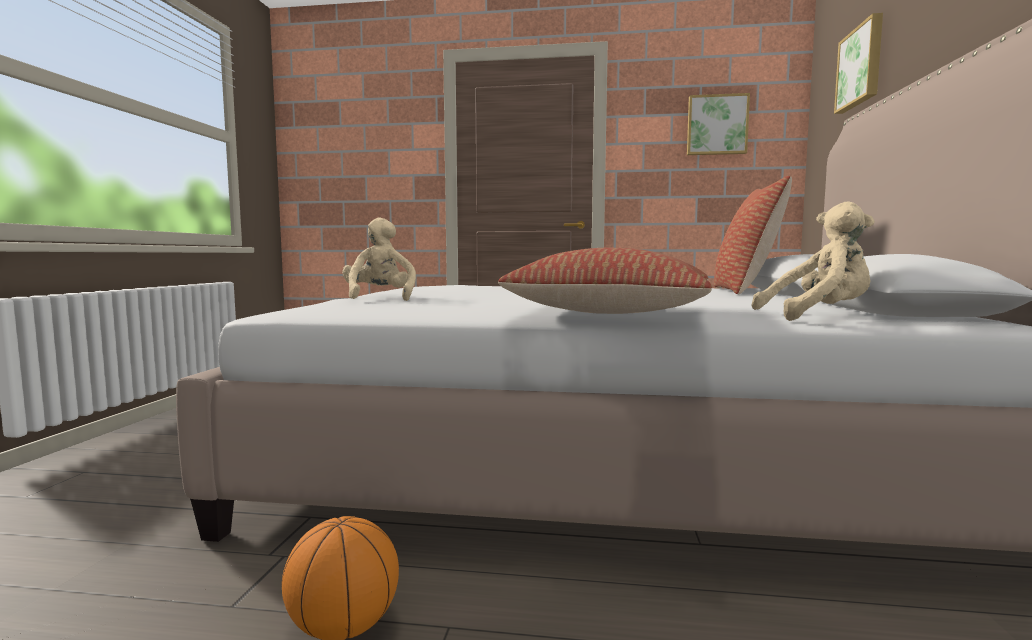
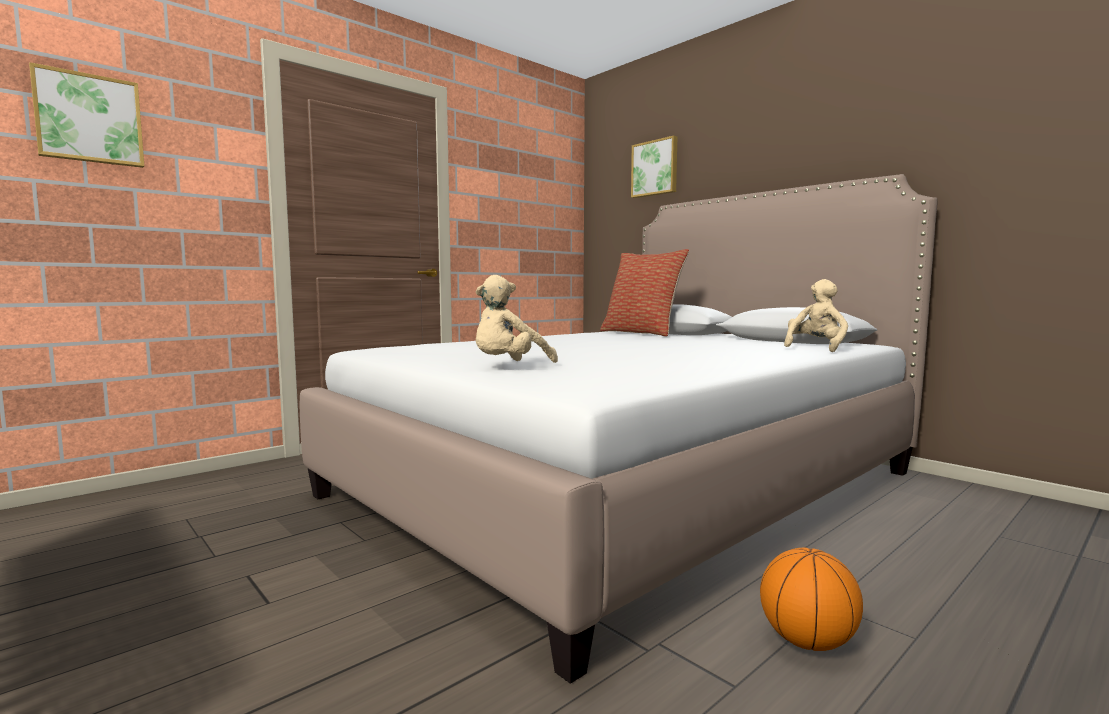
camera: 50 degrees left, 0 degrees up
beige plush toy [342,218,416,301] -> beige plush toy turned 75 degrees counterclockwise [475,275,558,363]
pillow [498,248,712,314] -> none
picture [687,93,750,155] -> picture moved to [29,62,144,168]

